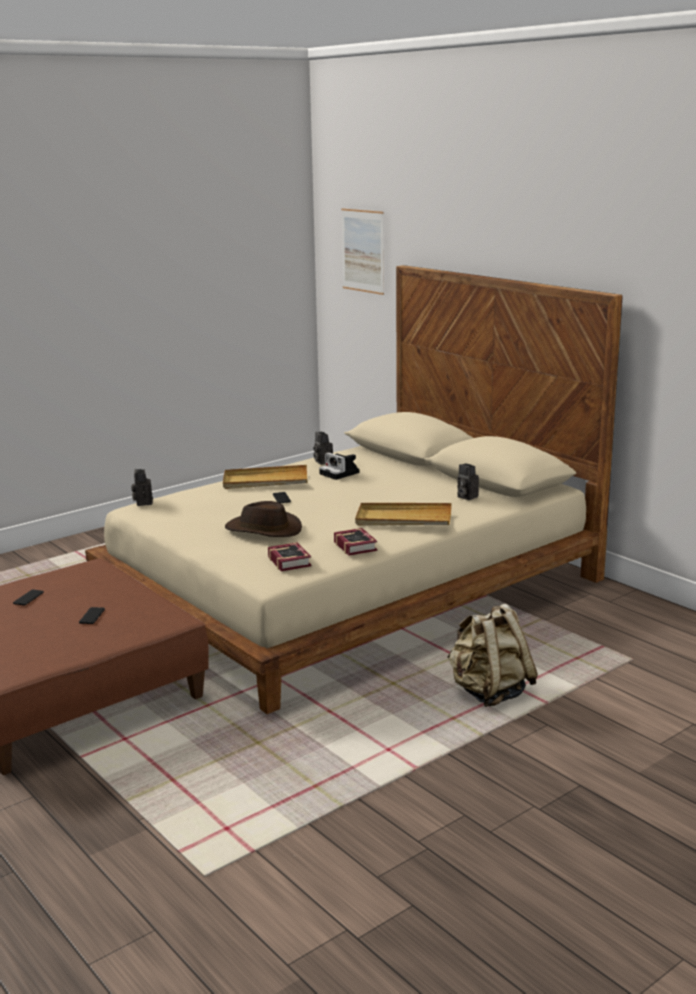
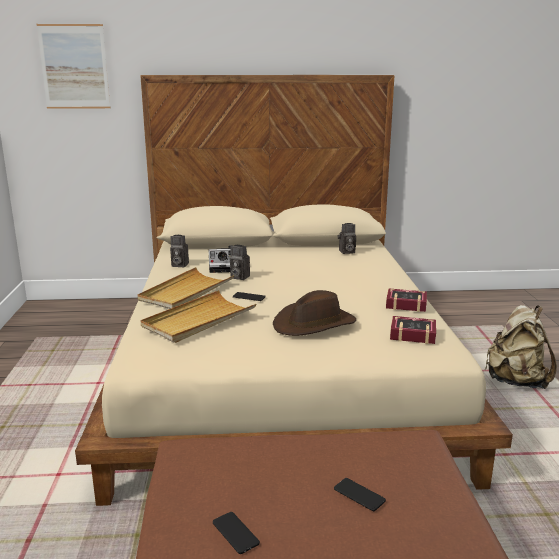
camera: 55 degrees left, 0 degrees up
camera [131,469,153,506] -> camera moved to [230,245,250,280]
beige tray [355,503,452,526] -> beige tray moved to [140,290,256,343]

